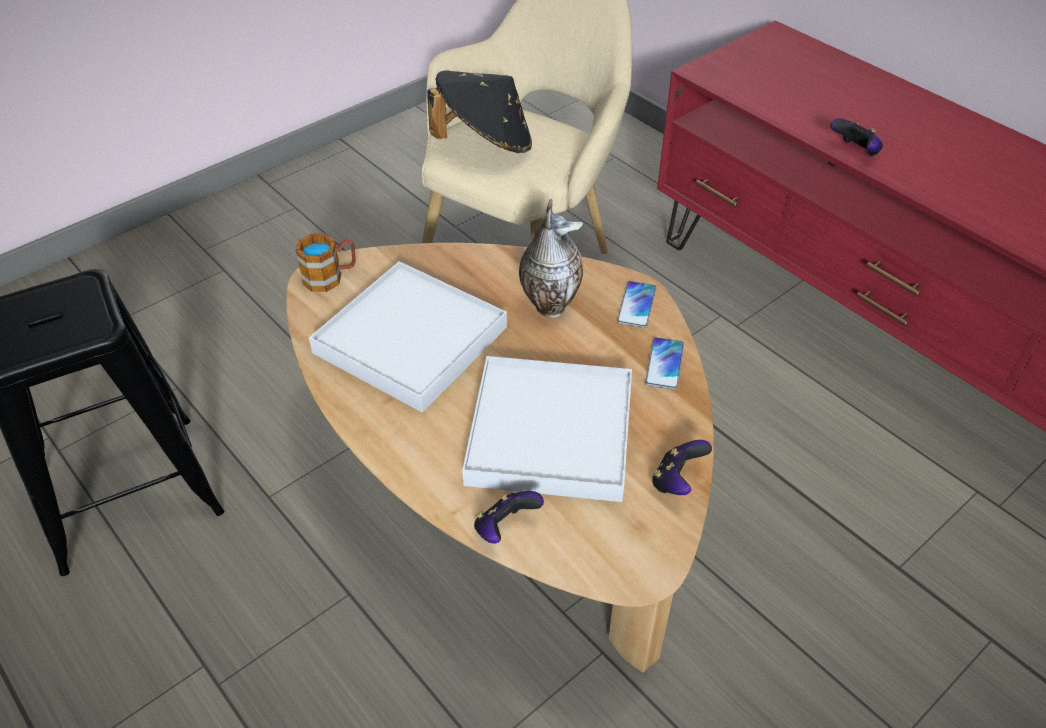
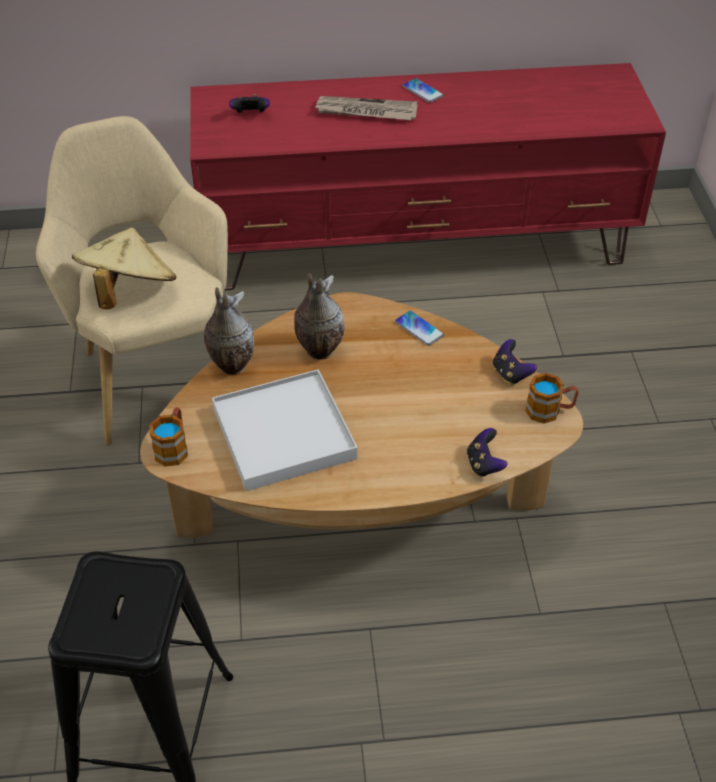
camera: 55 degrees left, 0 degrees up
black hat [427,70,532,153] -> beige hat [72,227,176,310]
white tray [462,356,632,502] -> none
phone [617,281,656,328] -> phone moved to [402,78,444,103]
game controller [830,118,883,156] -> game controller moved to [229,94,270,113]
none -> vase [204,287,254,375]
none -> newspaper [314,96,418,120]
none -> mug [526,373,579,424]

